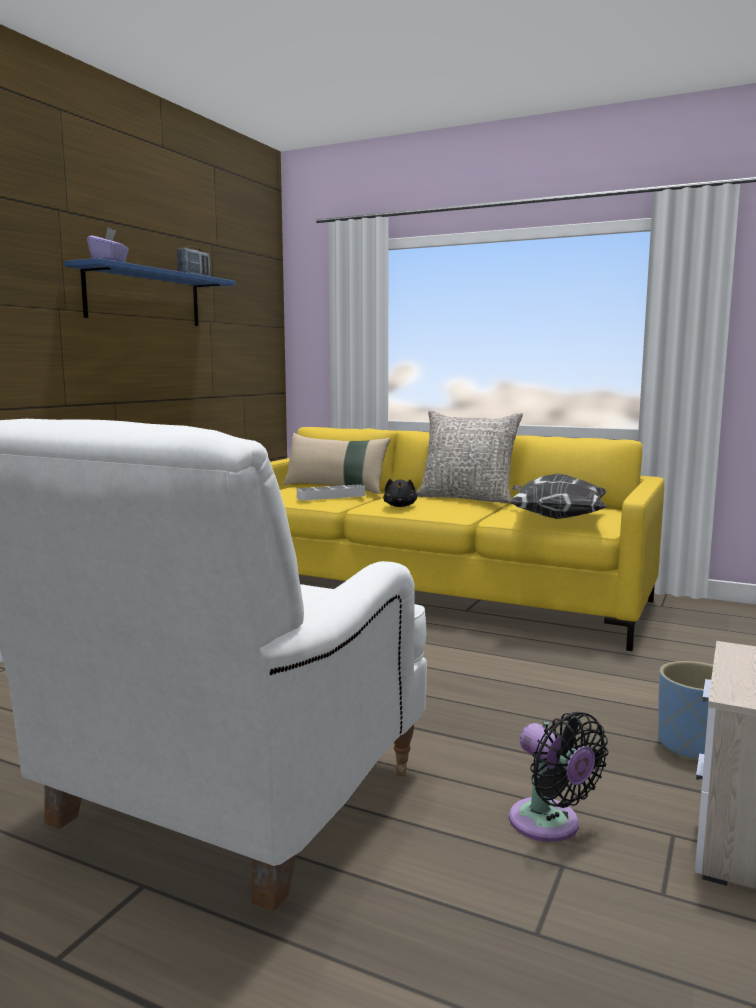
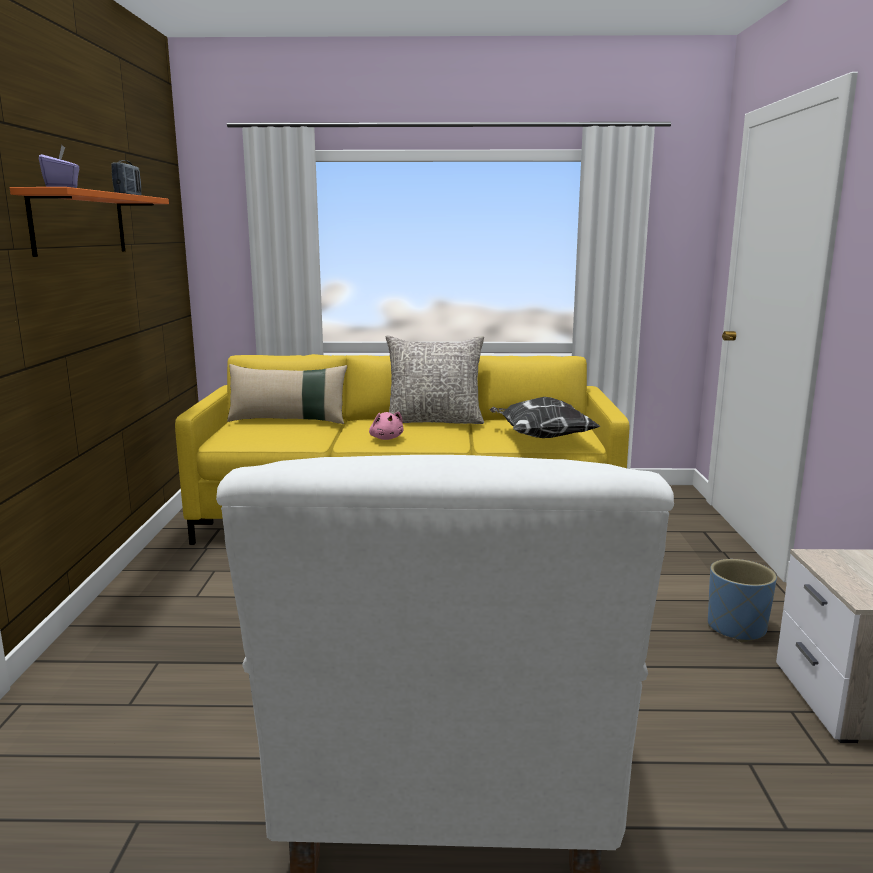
camera: 25 degrees left, 5 degrees up
blue shelf [64,258,236,326] -> orange shelf [10,187,169,257]
grey tray [297,485,365,500] -> none
black plush toy [383,479,417,507] -> pink plush toy [369,412,403,440]
black fan [509,711,608,842] -> none

